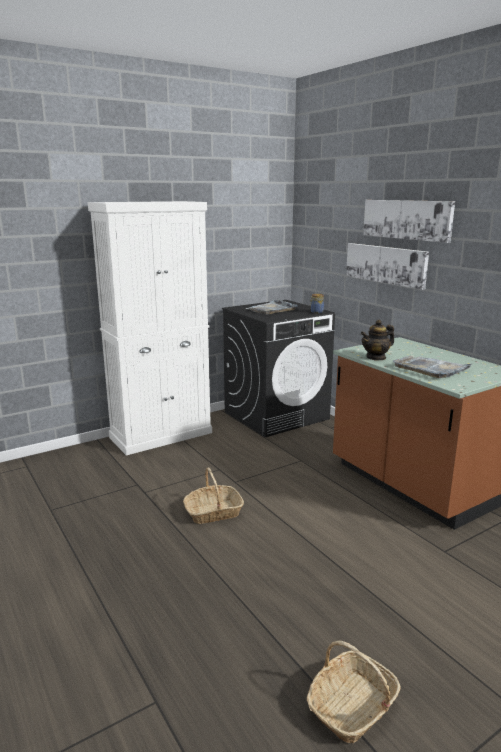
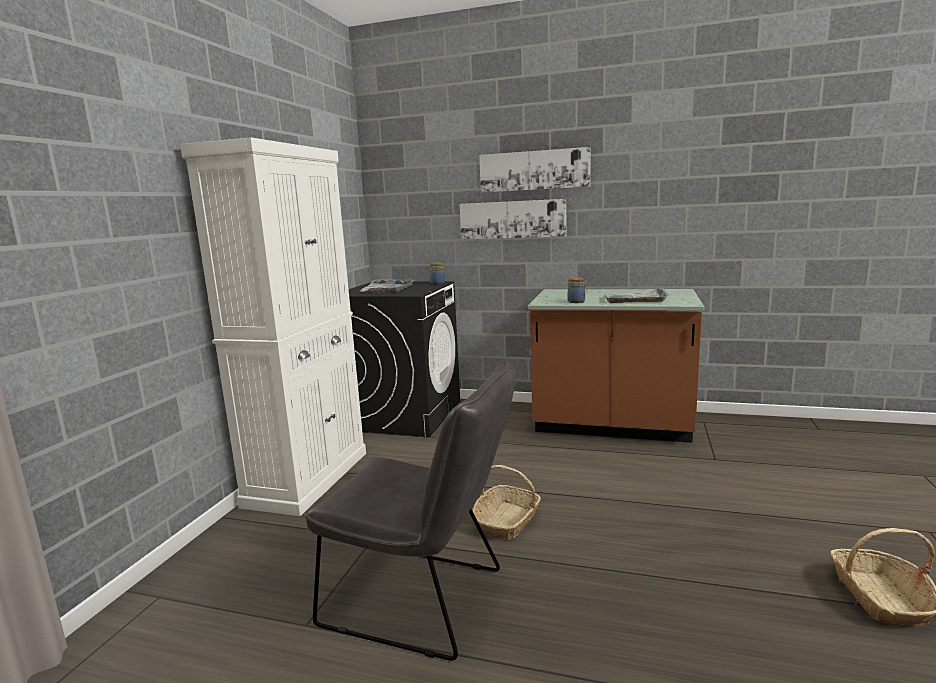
camera: 40 degrees left, 5 degrees down
teapot [360,320,394,361] -> jar [568,277,588,303]
none -> grey chair [304,361,516,661]

